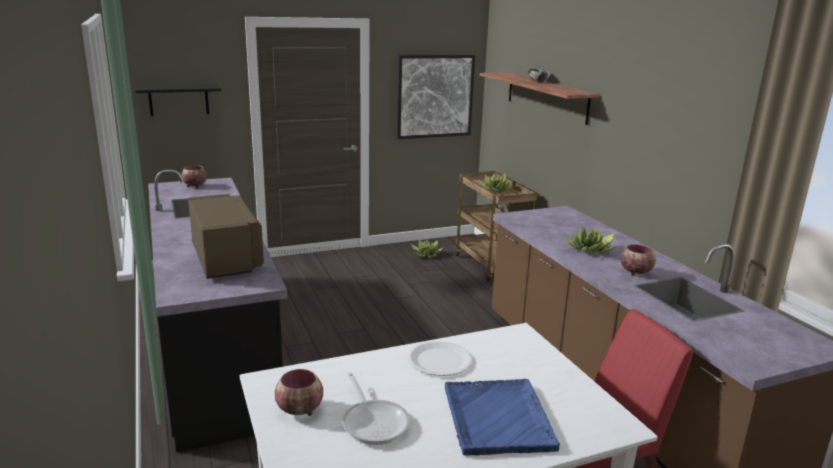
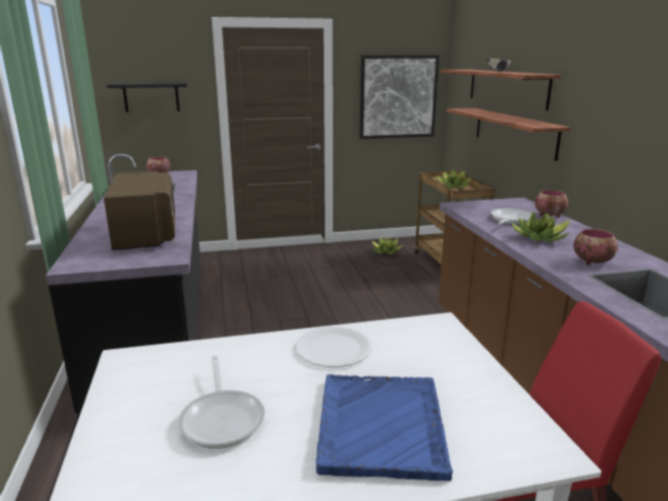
camera: 10 degrees right, 0 degrees up
bowl [275,369,323,416] -> bowl moved to [535,190,568,218]
none -> shelf [447,108,571,161]
none -> frying pan [491,208,536,224]

